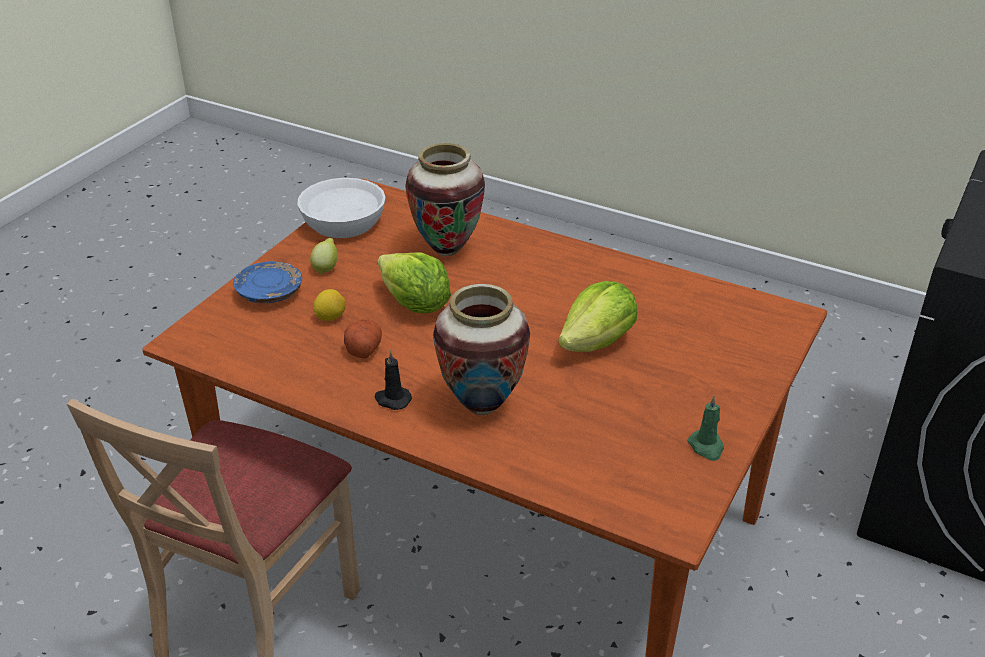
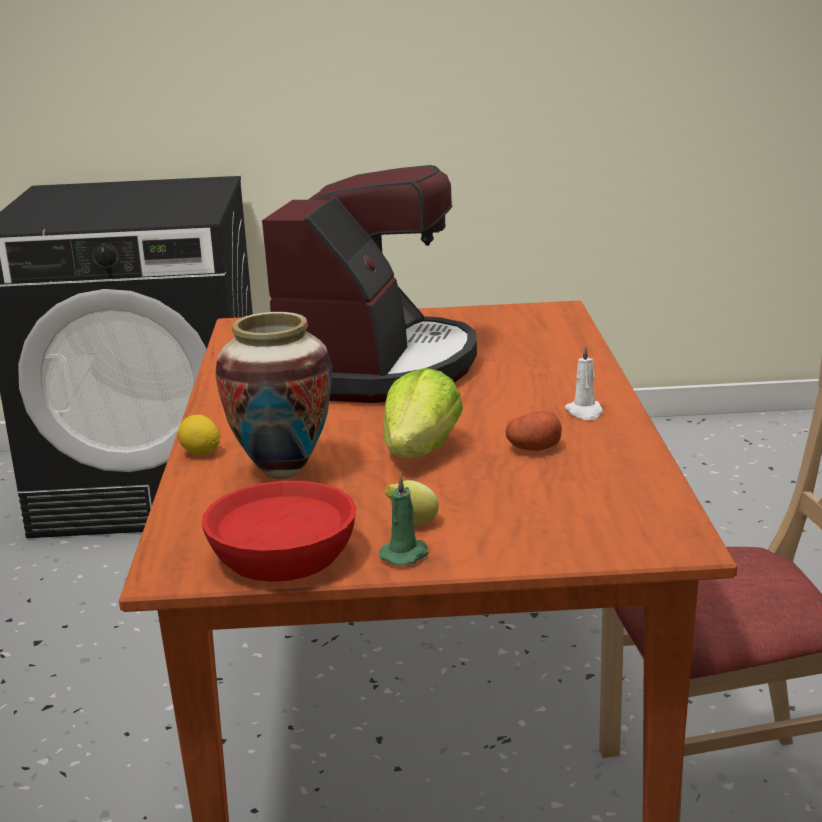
camera: 120 degrees left, 15 degrees down
blue plate [233,261,302,303] -> none
white bowl [297,178,386,238] -> red bowl [202,481,356,582]
lemon [313,289,346,321] -> lemon moved to [178,415,220,455]
black candle [375,350,412,410] -> white candle [565,345,603,420]
vase [433,284,530,415] -> none
lettuce [558,281,637,352] -> coffee machine [262,165,477,403]
green candle [688,396,724,461] -> green candle moved to [378,474,428,566]

